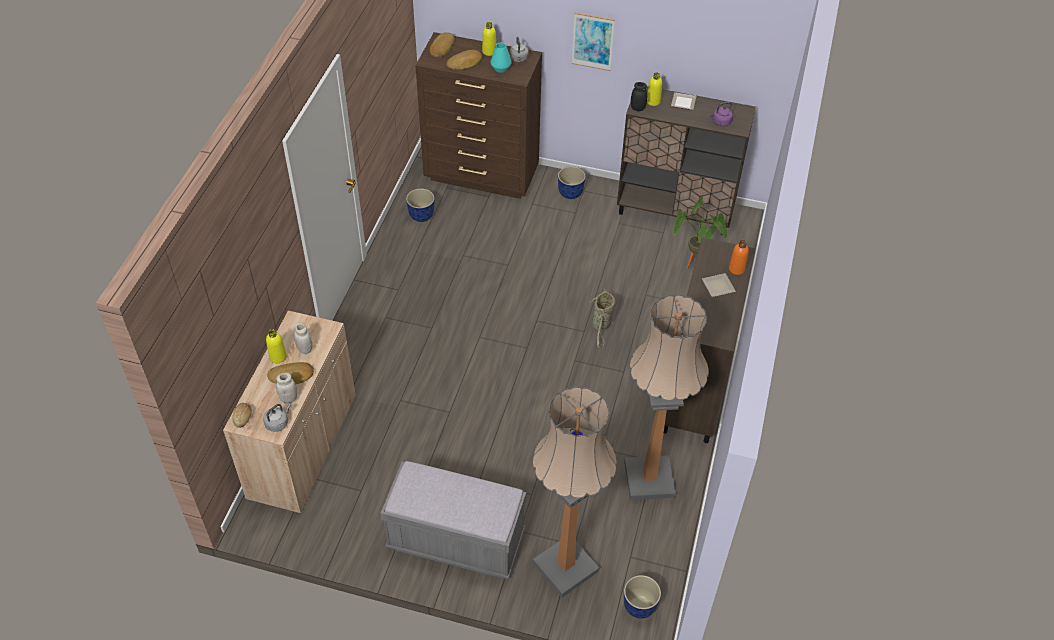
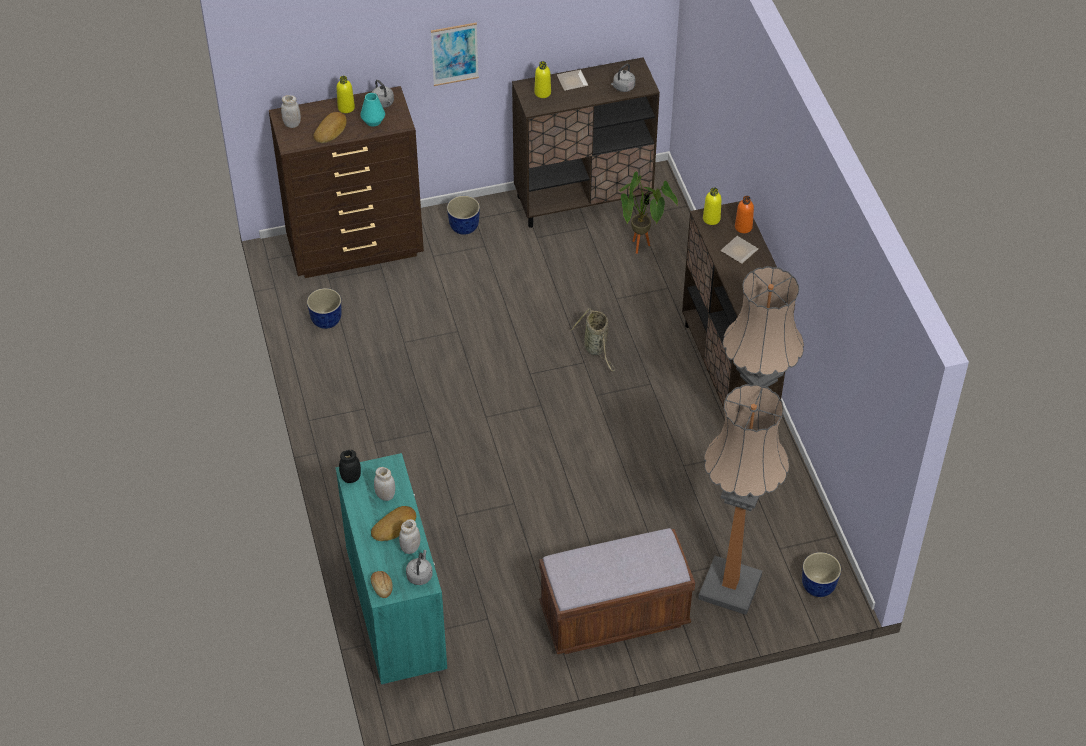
camera: 30 degrees left, 0 degrees up
beige cabinet [223,311,356,513] -> turquoise cabinet [335,453,447,685]
yellow bottle [266,329,287,363] -> yellow bottle moved to [703,187,721,225]
grey bench [381,461,526,579] -> brown bench [539,528,695,654]
bread [430,32,455,58] -> white jar [281,95,301,128]
black jar [631,82,648,111] -> black jar moved to [339,450,361,483]
purple kettle [708,102,733,126] -> grey kettle [611,64,635,92]

